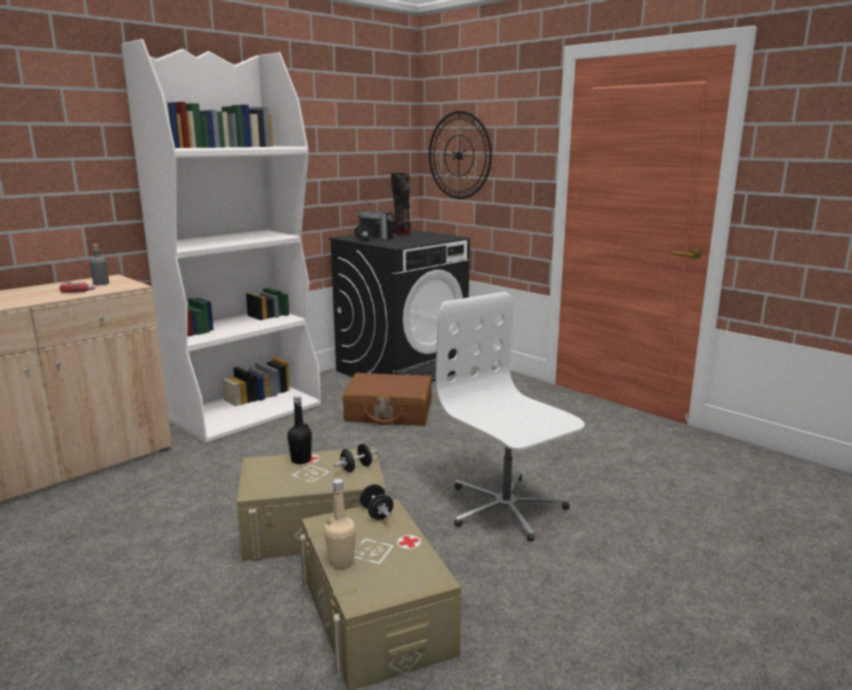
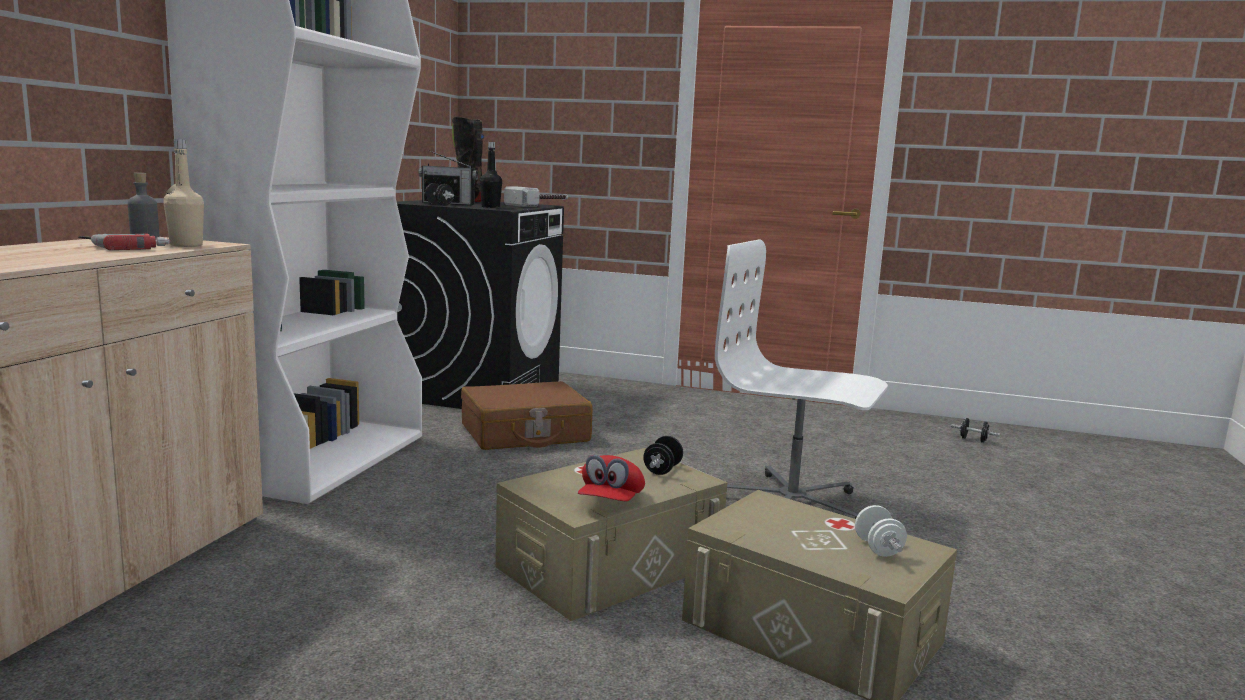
camera: 30 degrees left, 5 degrees down
black bottle [287,395,312,464] -> black bottle moved to [480,142,502,208]
beige bottle [324,479,356,569] -> beige bottle moved to [163,139,204,247]
black dumbbell [360,484,394,520] -> black dumbbell moved to [951,418,1000,443]
wall clock [429,111,492,199] -> none
none -> hammer [504,186,568,207]
none -> red cap [578,455,645,502]
none -> white dumbbell [855,505,907,557]

